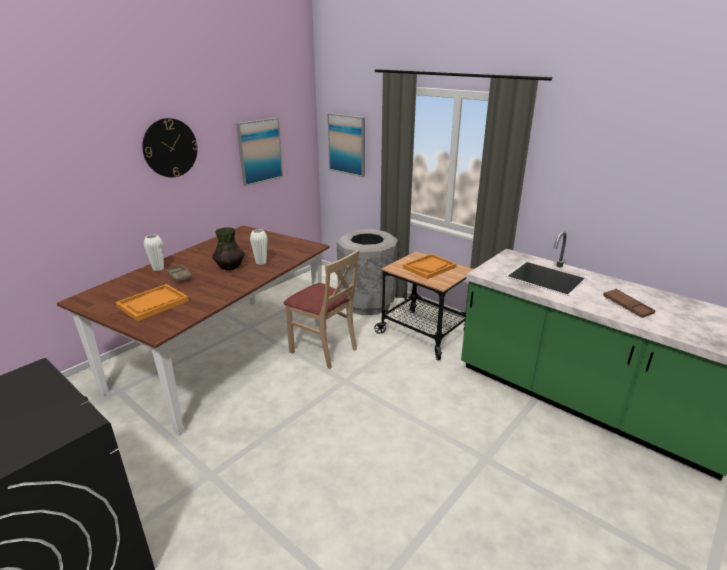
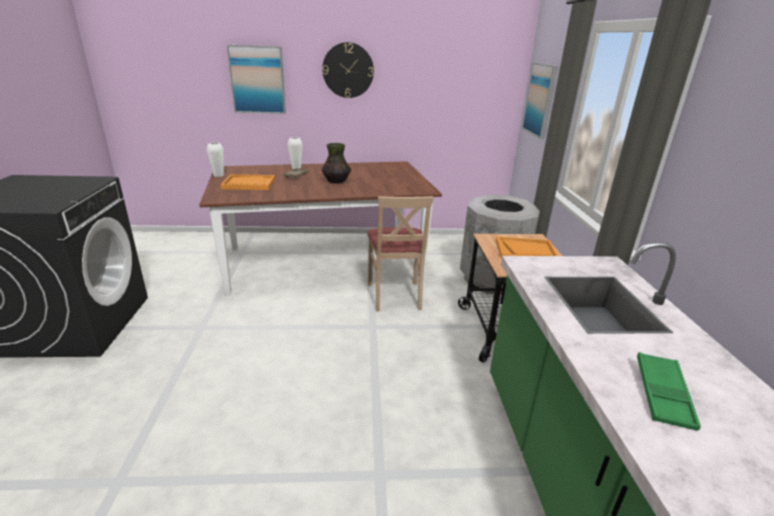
camera: 45 degrees right, 0 degrees up
picture [236,118,283,186] -> picture moved to [227,45,286,114]
white vase [250,229,268,265] -> white vase moved to [207,142,224,177]
brown tray [603,289,655,318] -> green tray [637,352,701,431]

